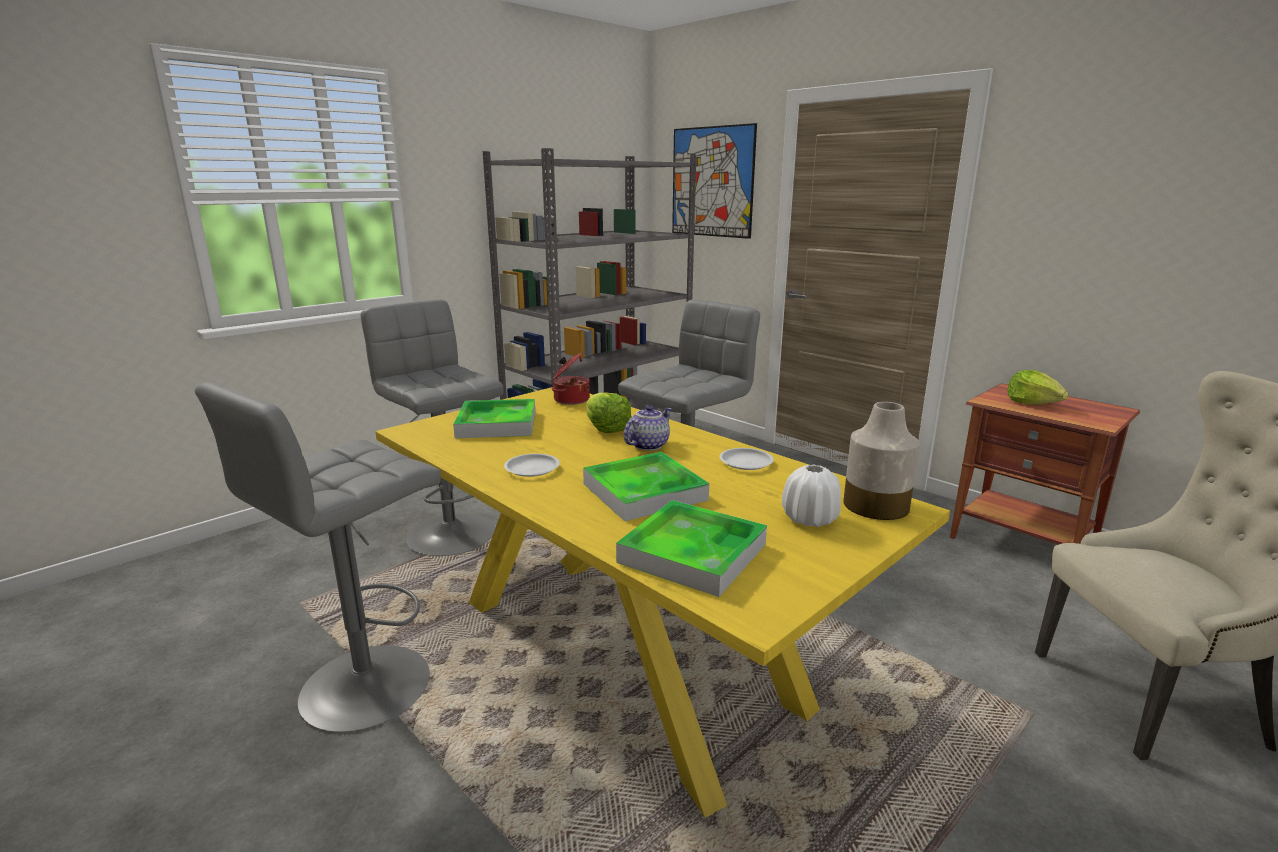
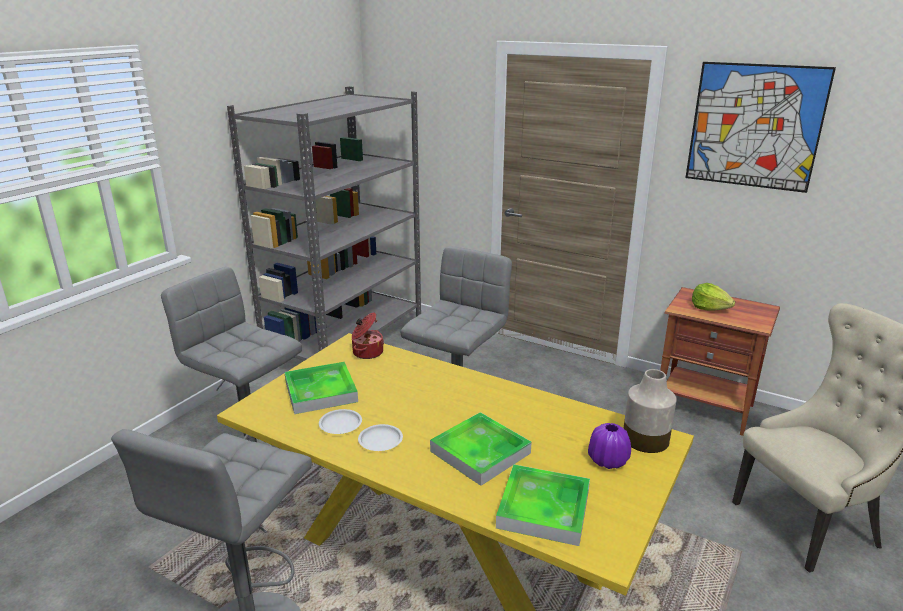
camera: 15 degrees left, 5 degrees up
lettuce [586,392,632,433] -> none
teapot [623,406,672,451] -> none
picture [672,123,757,239] -> picture moved to [685,62,836,193]
white plate [719,448,774,470] -> white plate moved to [319,409,362,434]
white vase [782,464,841,527] -> purple vase [588,423,631,469]

